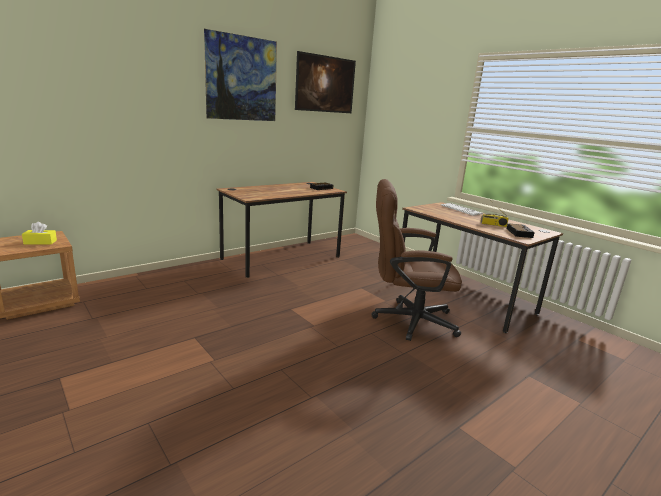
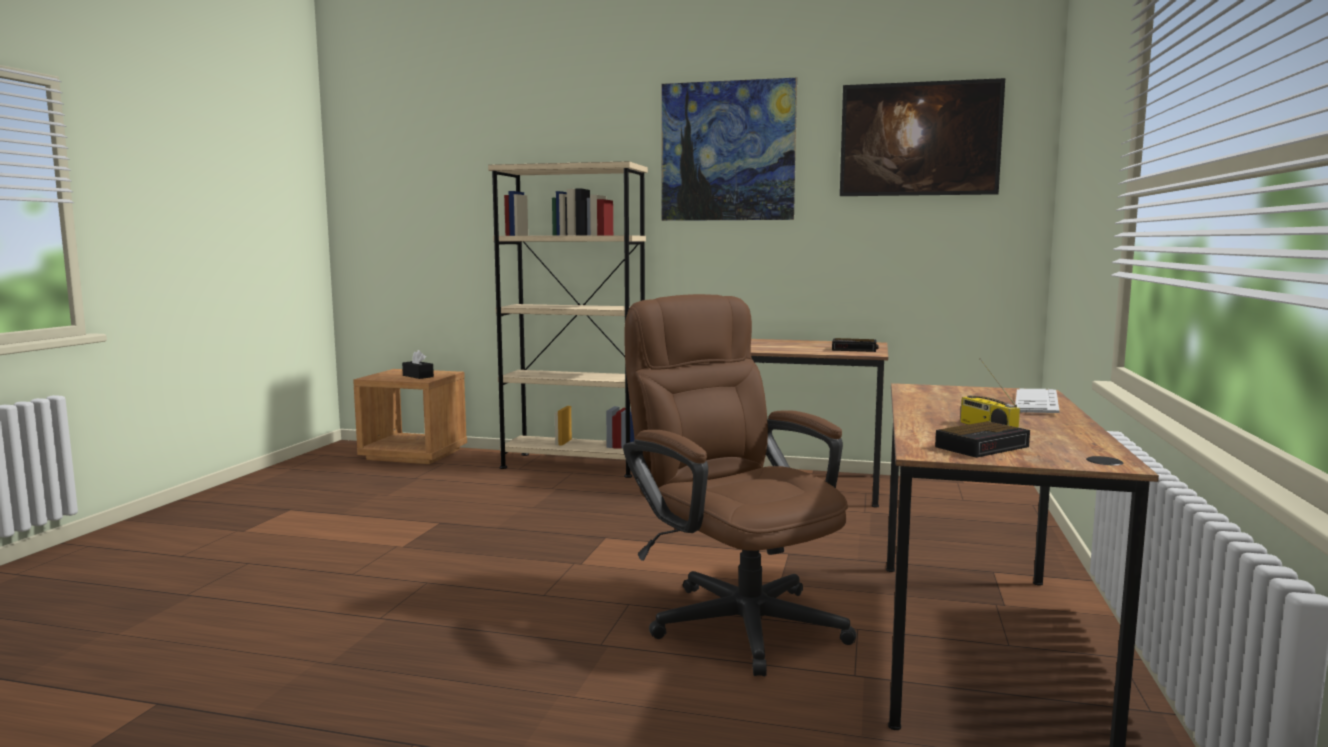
camera: 55 degrees right, 10 degrees down
yellow tissue box [22,222,57,244] -> black tissue box [402,350,434,379]
none -> beige bookcase [488,161,648,478]

